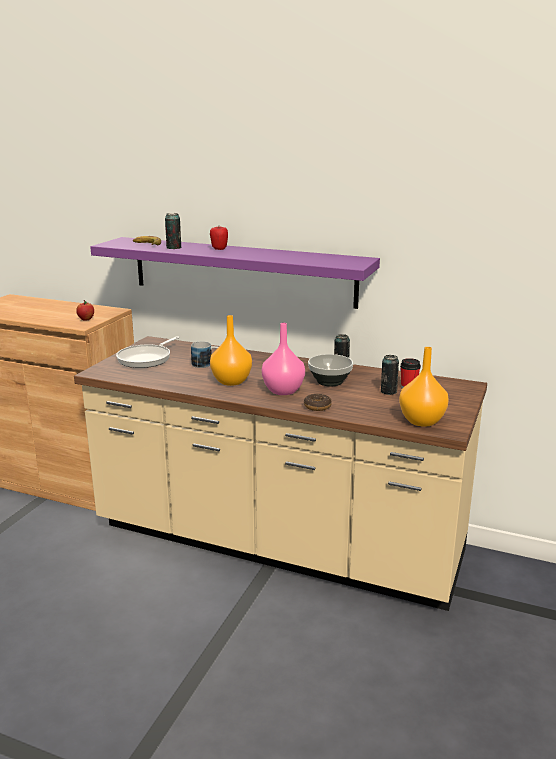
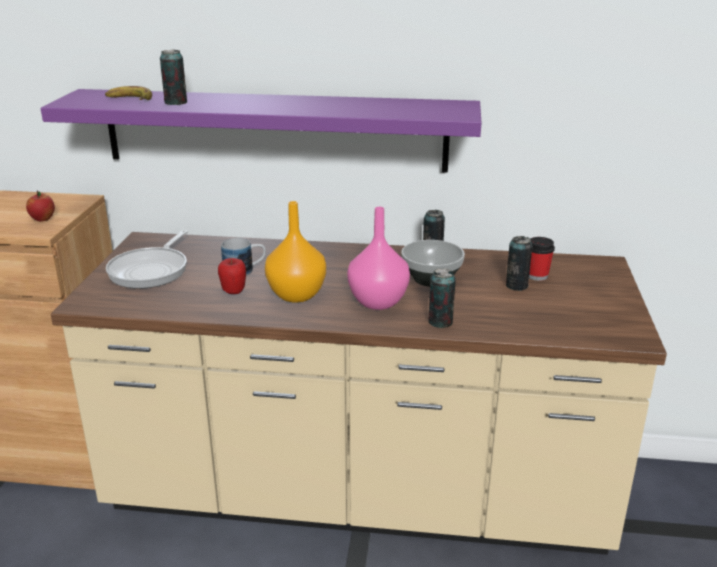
camera: 15 degrees left, 5 degrees up
apple [210,227,228,250] -> apple moved to [218,258,246,294]
donut [304,394,332,411] -> can [428,269,456,328]
orange vase [399,347,449,427] -> none

